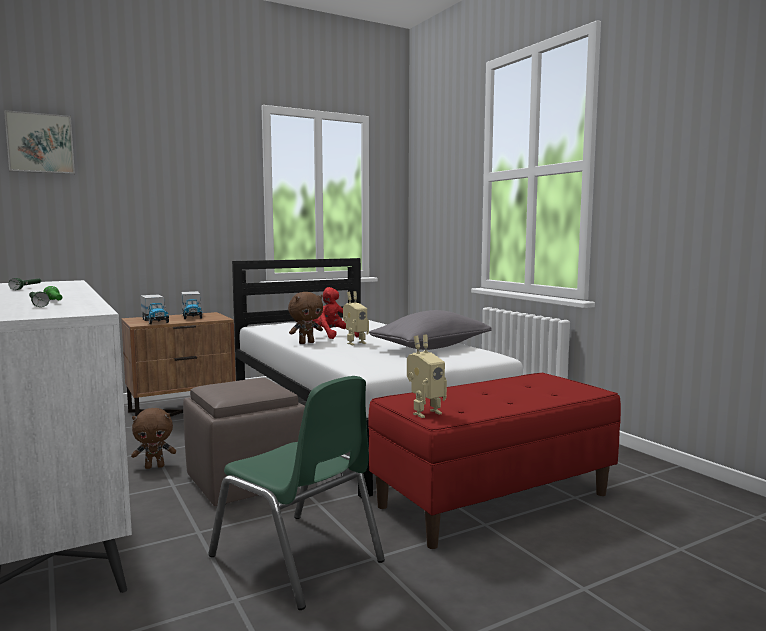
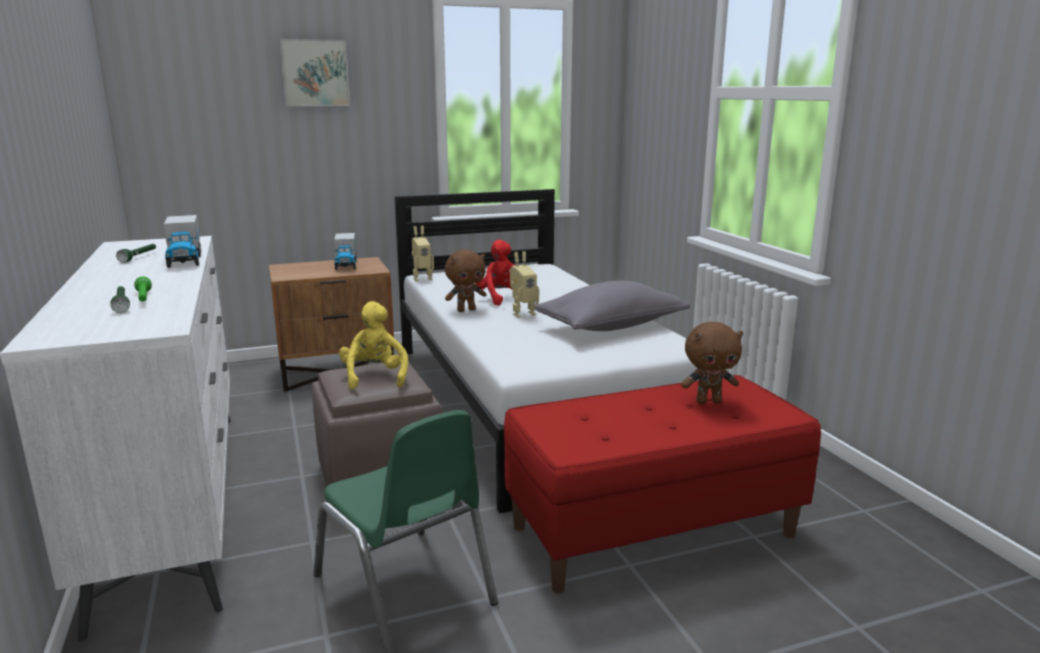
camera: 10 degrees right, 10 degrees up
picture [4,110,75,174] -> picture moved to [279,39,350,106]
brown plush toy [131,408,176,469] -> brown plush toy moved to [681,322,743,404]
toy truck [140,295,169,324] -> toy truck moved to [164,215,201,268]
toy robot [407,335,447,418] -> toy robot moved to [412,226,434,281]
none -> yellow plush toy [339,301,408,389]

